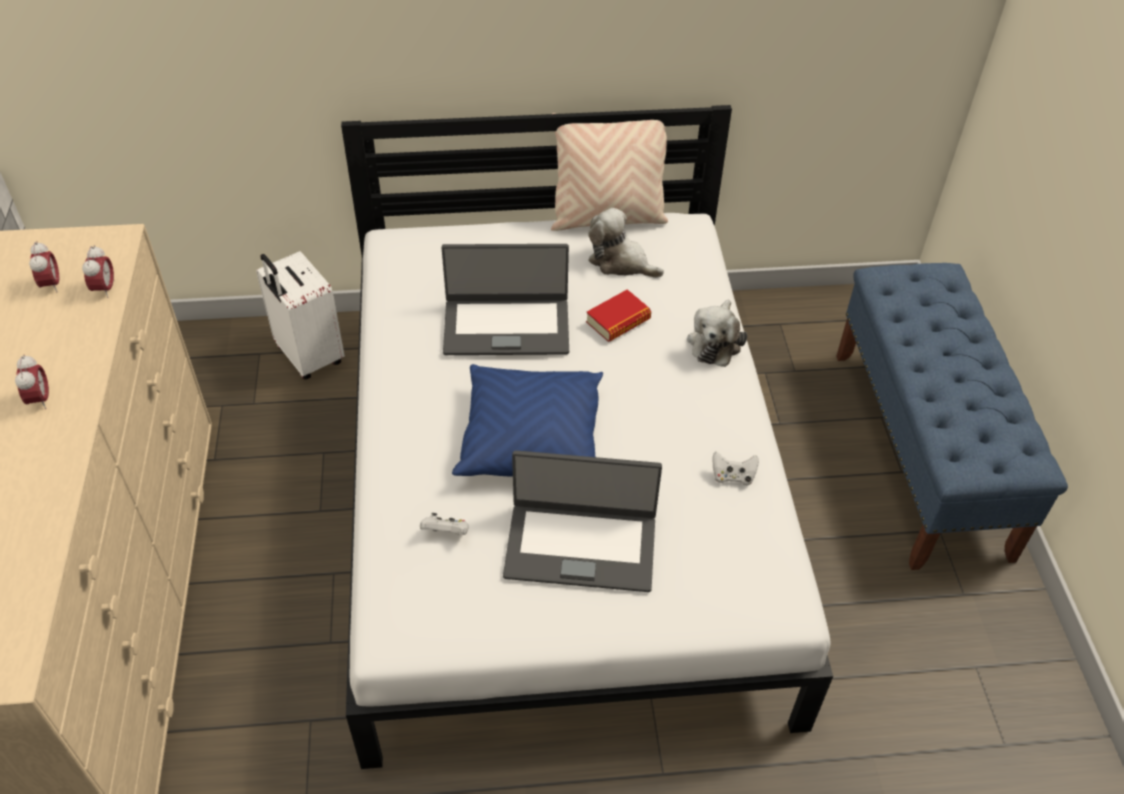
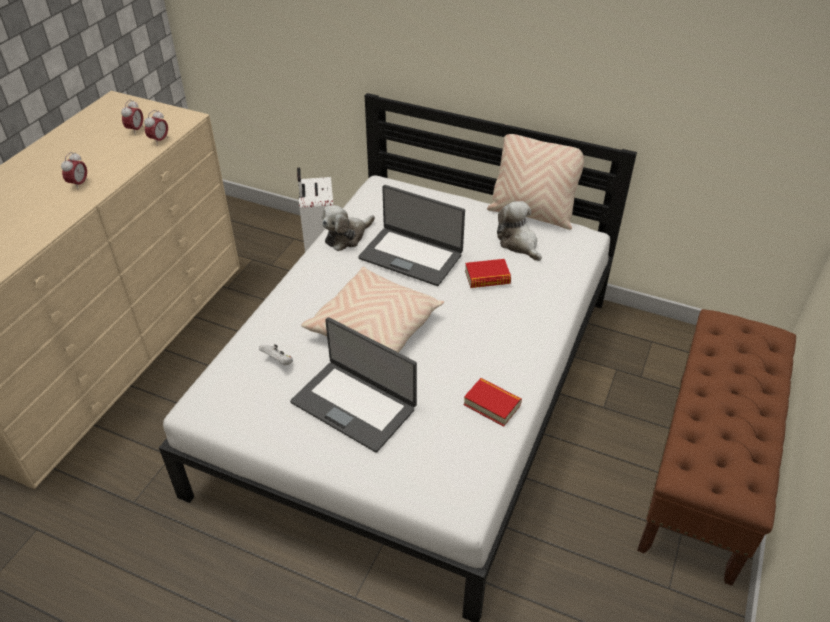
camera: 30 degrees right, 5 degrees down
blue pillow [452,364,603,477] -> beige pillow [301,267,444,353]
plush toy [687,300,748,367] -> plush toy moved to [322,205,375,251]
white game controller [712,451,759,486] -> book [464,378,522,427]
blue bench [836,263,1068,570] -> brown bench [637,309,796,586]

